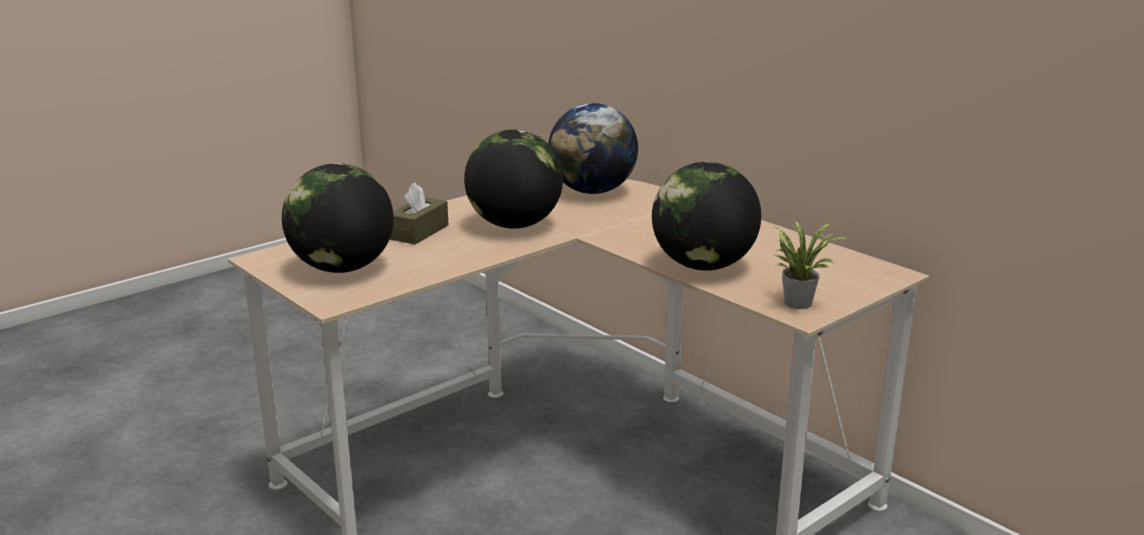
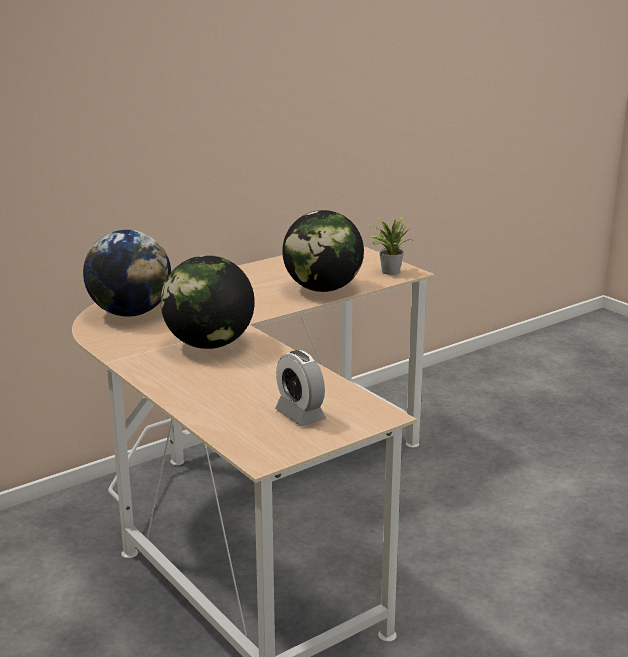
camera: 85 degrees left, 0 degrees up
globe [282,163,394,273] -> alarm clock [275,350,326,426]
brown tissue box [389,182,448,244] -> none

